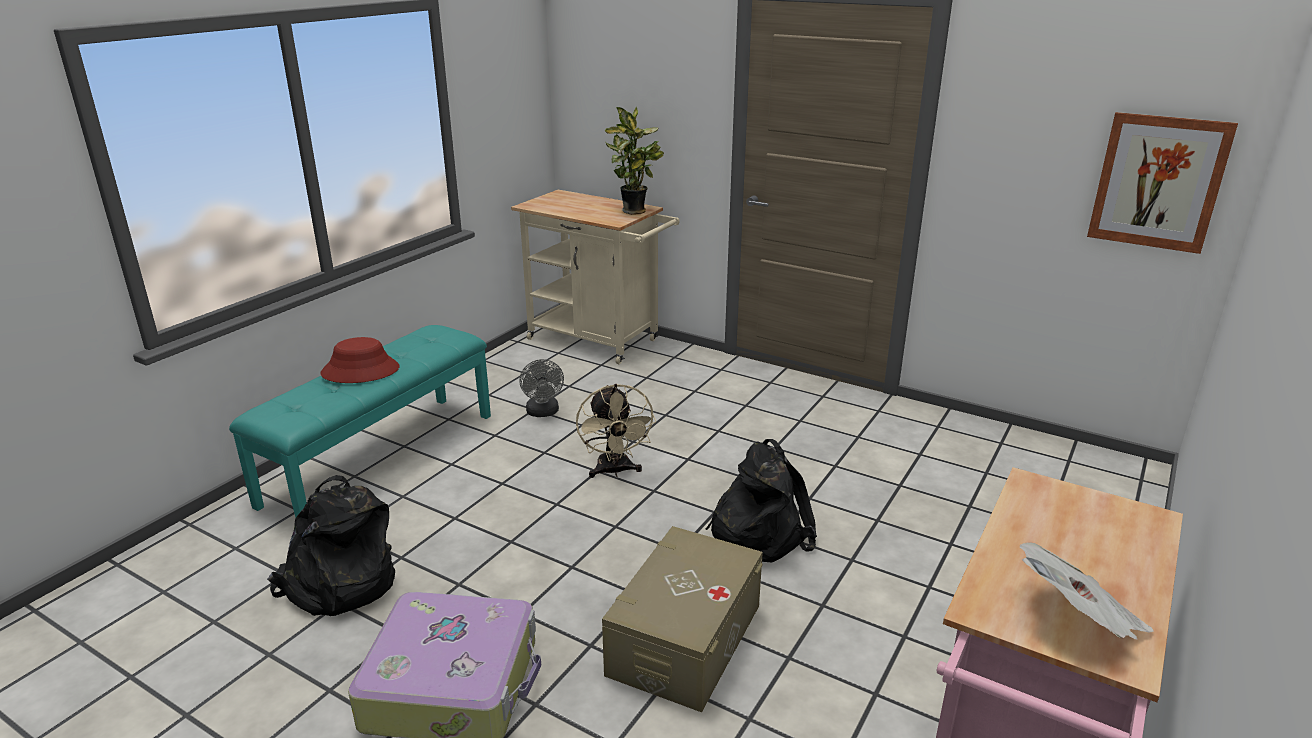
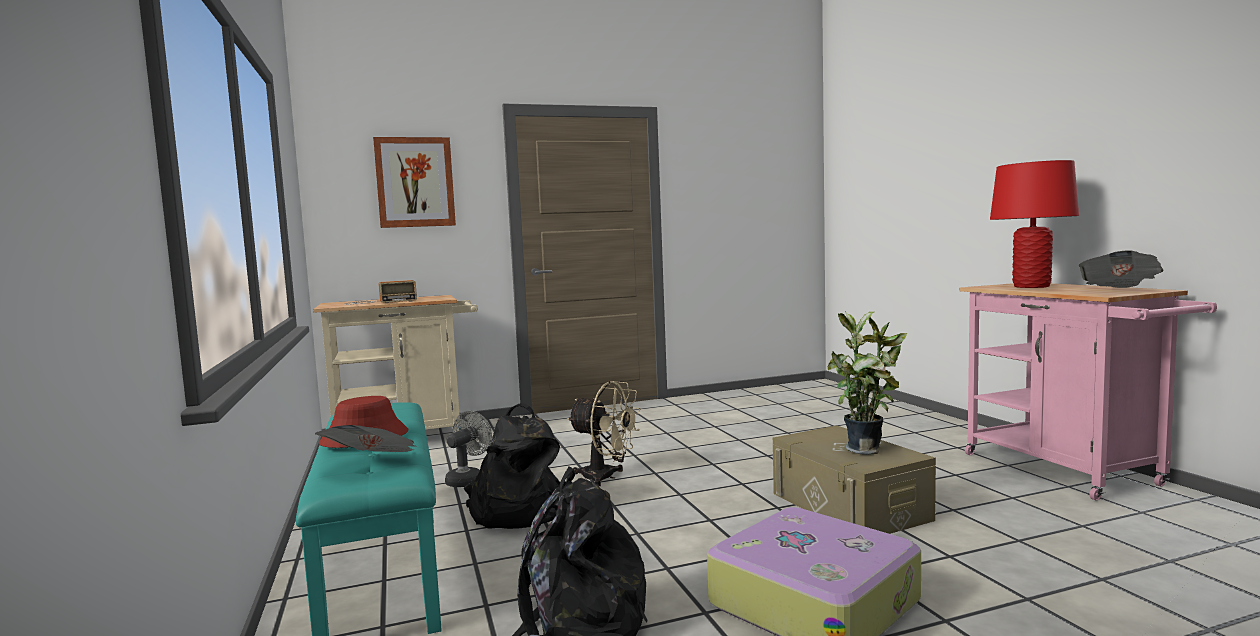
camera: 50 degrees left, 20 degrees down
grey fan [519,359,564,417] -> grey fan turned 90 degrees counterclockwise [445,411,492,487]
potted plant [604,107,664,215] -> potted plant moved to [828,311,907,455]
black backpack [705,439,817,562] -> black backpack moved to [464,403,566,529]
picture [1087,112,1238,254] -> picture moved to [373,137,456,228]
none -> newspaper [315,425,417,452]
none -> radio [344,280,417,305]
none -> red table lamp [990,160,1079,288]

